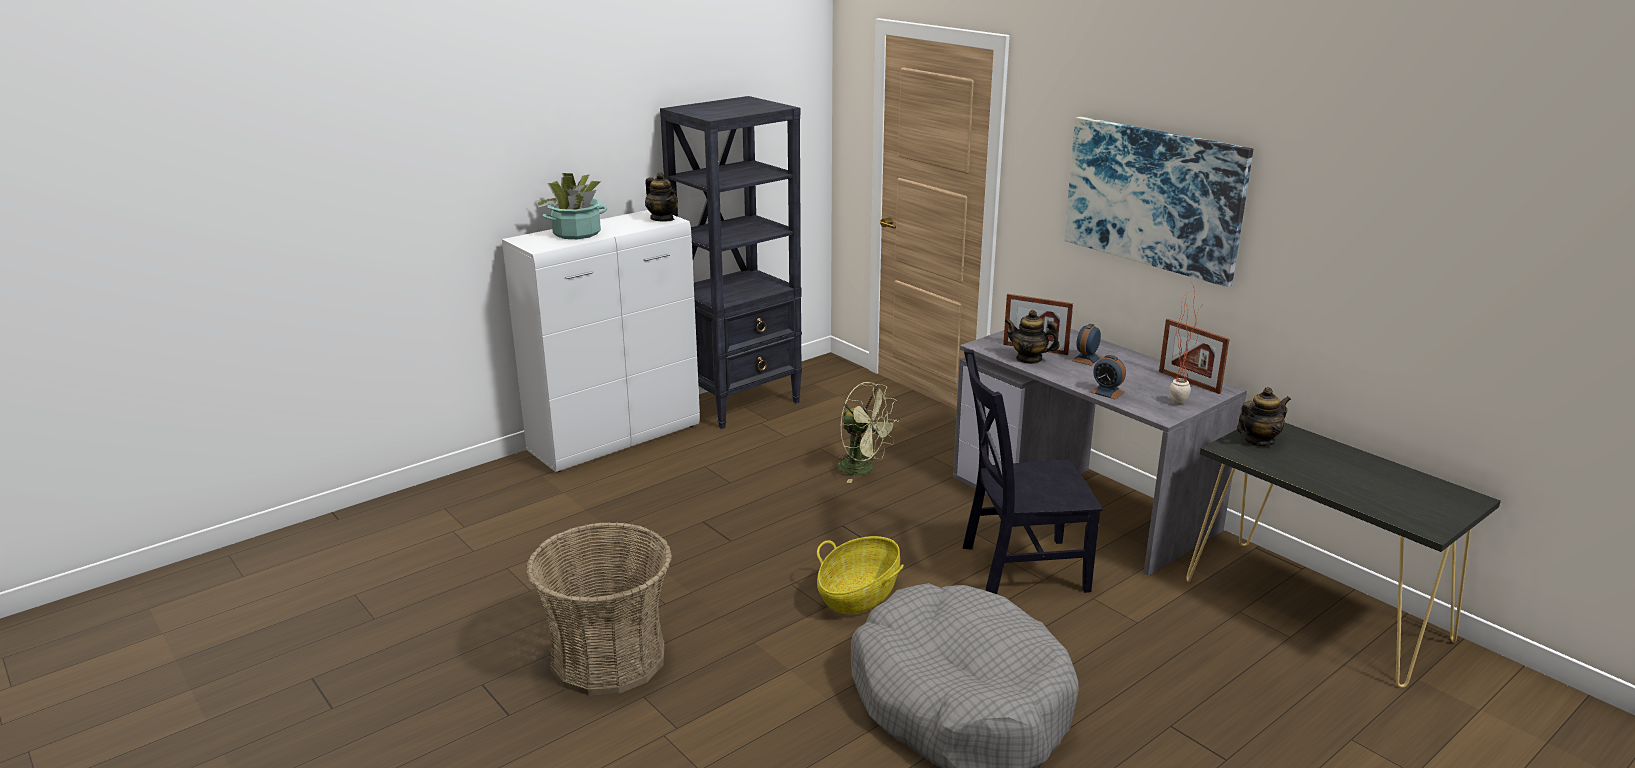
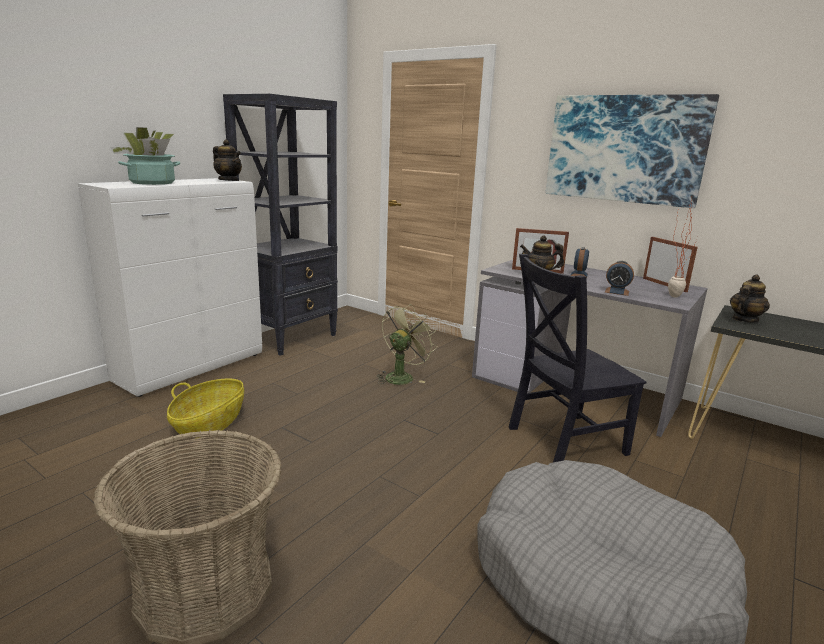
camera: 15 degrees left, 5 degrees down
basket [817,536,904,614] -> basket moved to [167,379,244,438]
green fan [837,382,899,483] -> green fan turned 75 degrees counterclockwise [376,304,437,385]
picture frame [1159,319,1230,394] -> picture frame turned 150 degrees counterclockwise [643,237,698,292]

